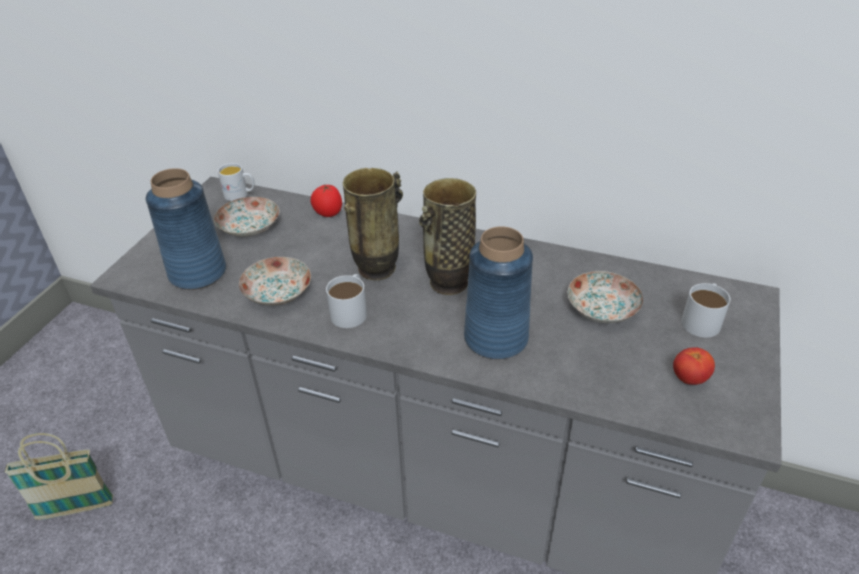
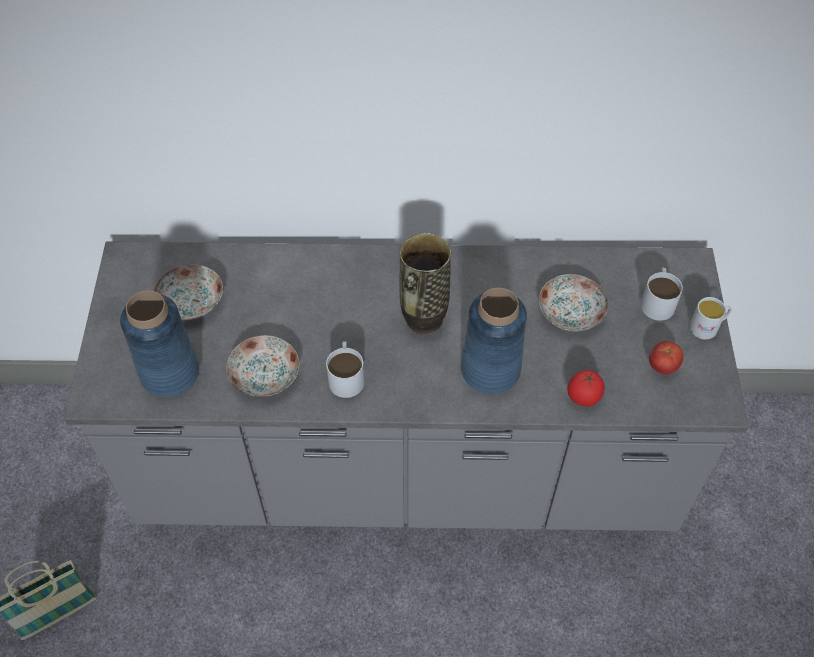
camera: 20 degrees left, 15 degrees up
white mug [218,163,254,201] -> white mug moved to [690,297,732,340]
tomato [310,184,342,217] -> tomato moved to [568,370,604,406]
vase [343,168,403,280] -> none

